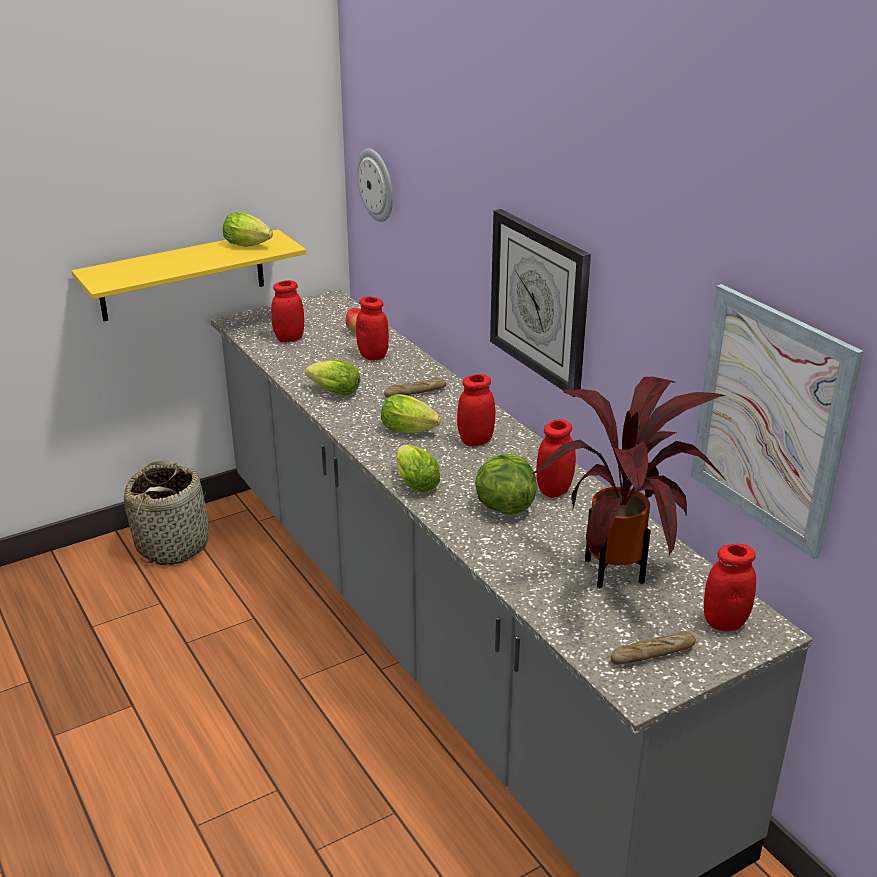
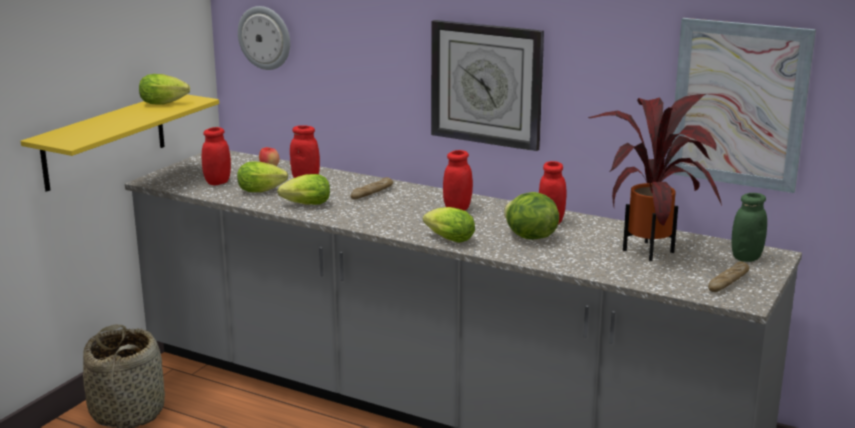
camera: 30 degrees left, 10 degrees down
lettuce [381,394,441,433] -> lettuce moved to [237,161,288,192]
red jar [703,544,756,631] -> green jar [732,193,767,262]

